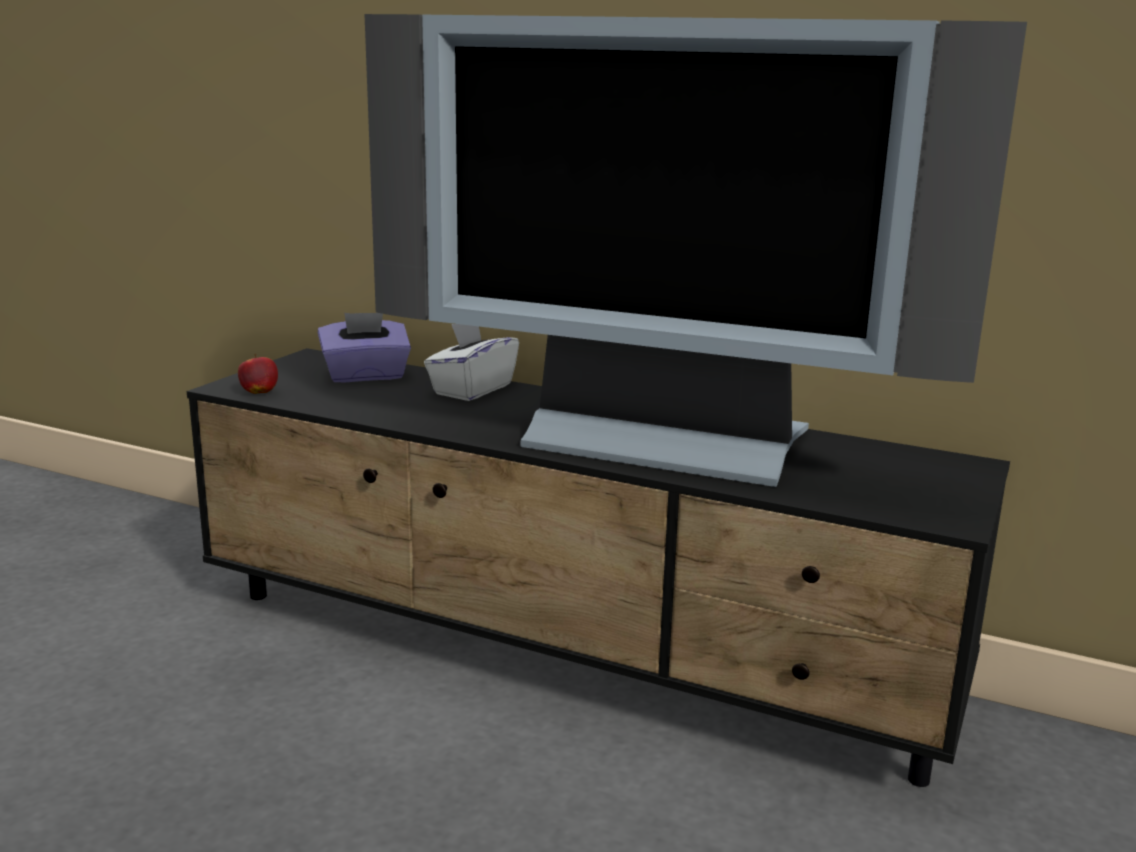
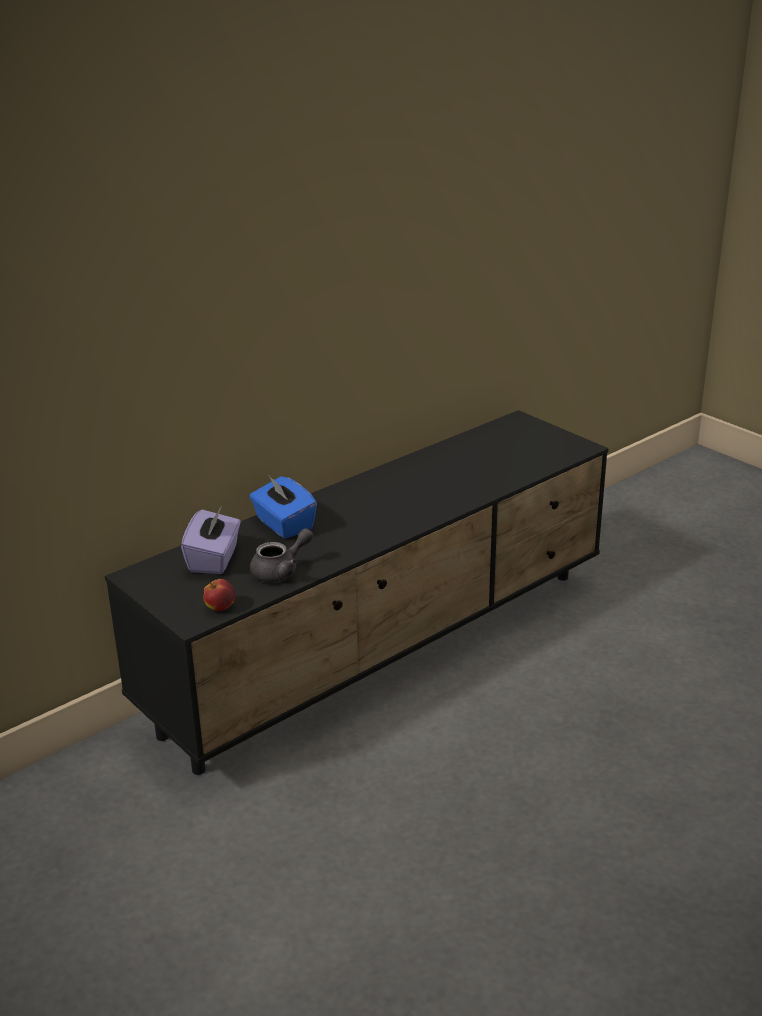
camera: 65 degrees left, 10 degrees up
television [364,14,1027,487] -> none
white tissue box [424,324,519,401] -> blue tissue box [249,476,317,539]
none -> grey teapot [250,528,313,583]

